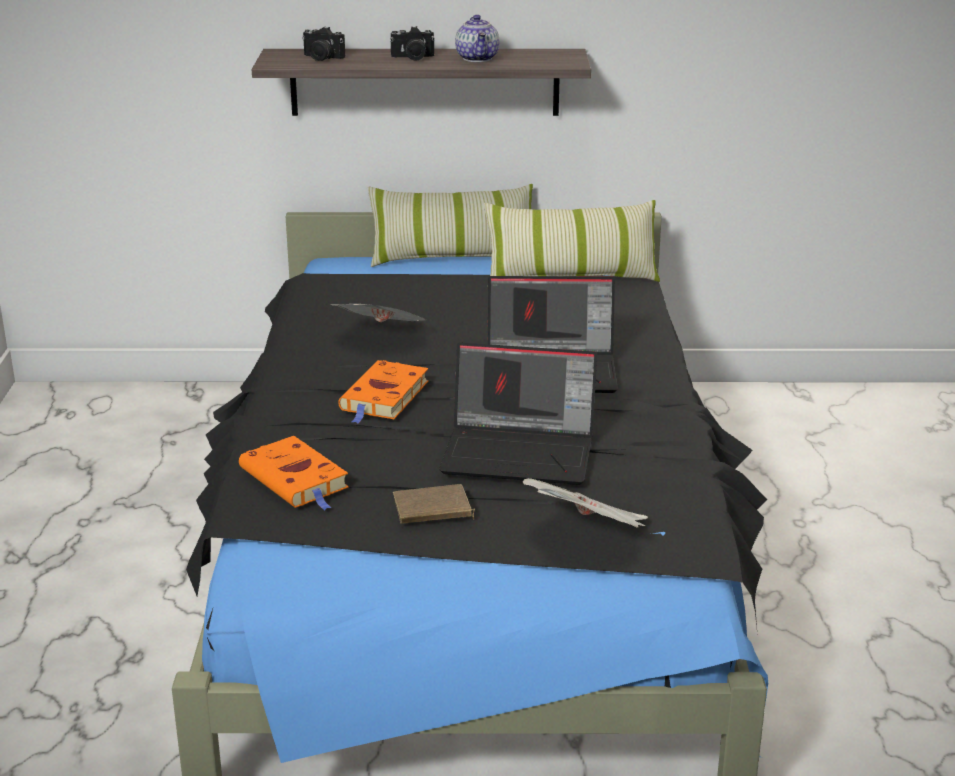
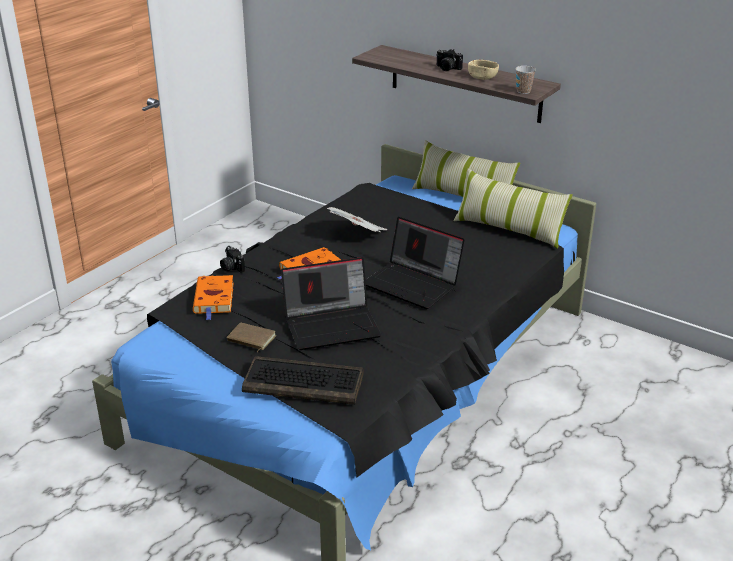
camera: 35 degrees right, 5 degrees up
camera [302,27,345,61] -> camera moved to [220,246,245,273]
laptop [439,342,597,485] -> laptop turned 60 degrees counterclockwise [281,257,381,350]
teapot [455,15,500,62] -> beige bowl [468,60,499,80]
newspaper [522,478,648,528] -> keyboard [242,356,364,405]
none -> cup [516,66,536,94]

